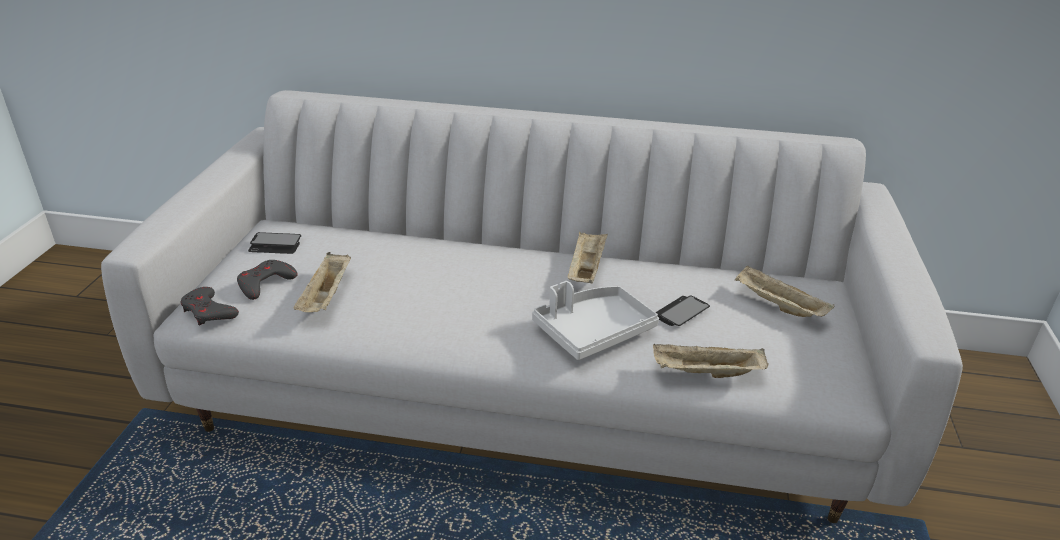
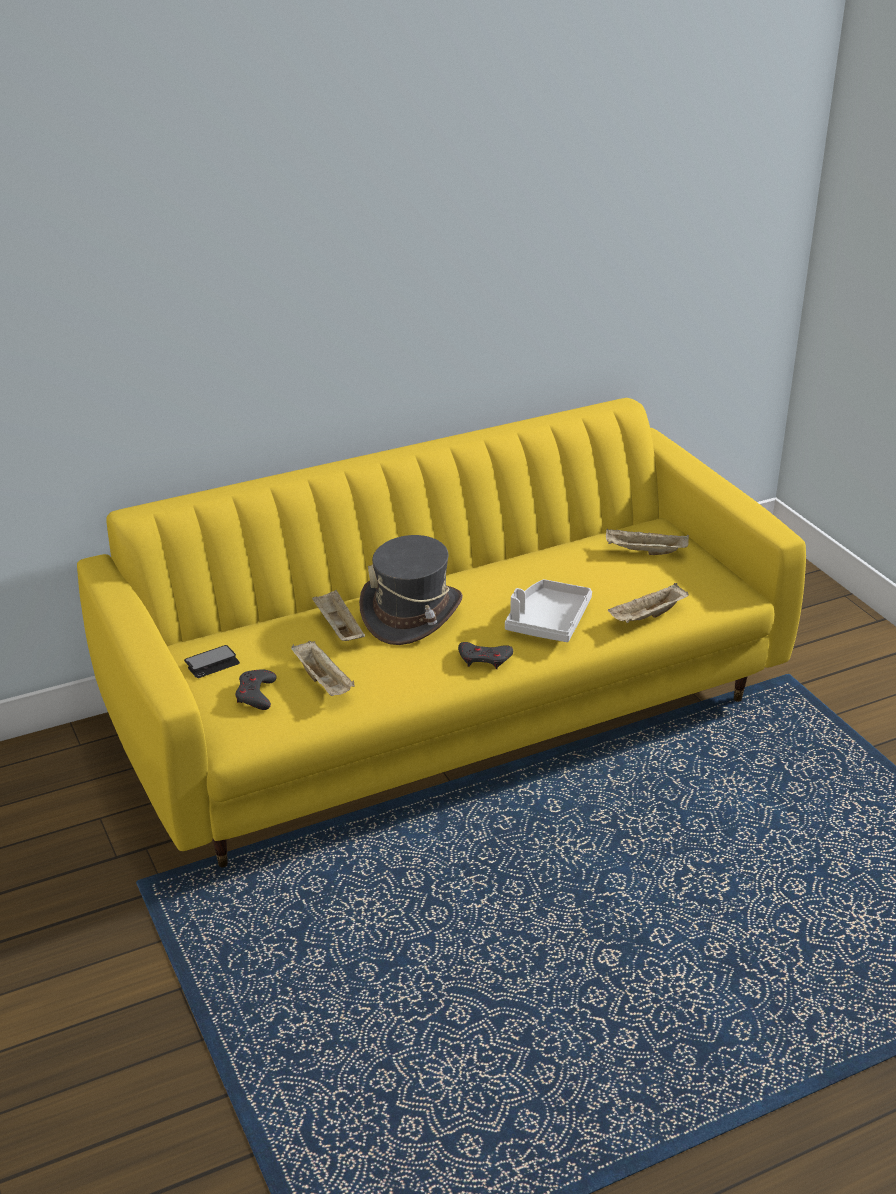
camera: 35 degrees left, 0 degrees up
white sofa [101,90,963,523] -> yellow sofa [77,398,806,867]
grey game controller [181,287,239,326] -> grey game controller moved to [458,642,513,669]
beige tray [567,231,608,283] -> beige tray moved to [312,590,365,641]
phone [656,295,710,326] -> none
none -> grey hat [359,535,463,645]

